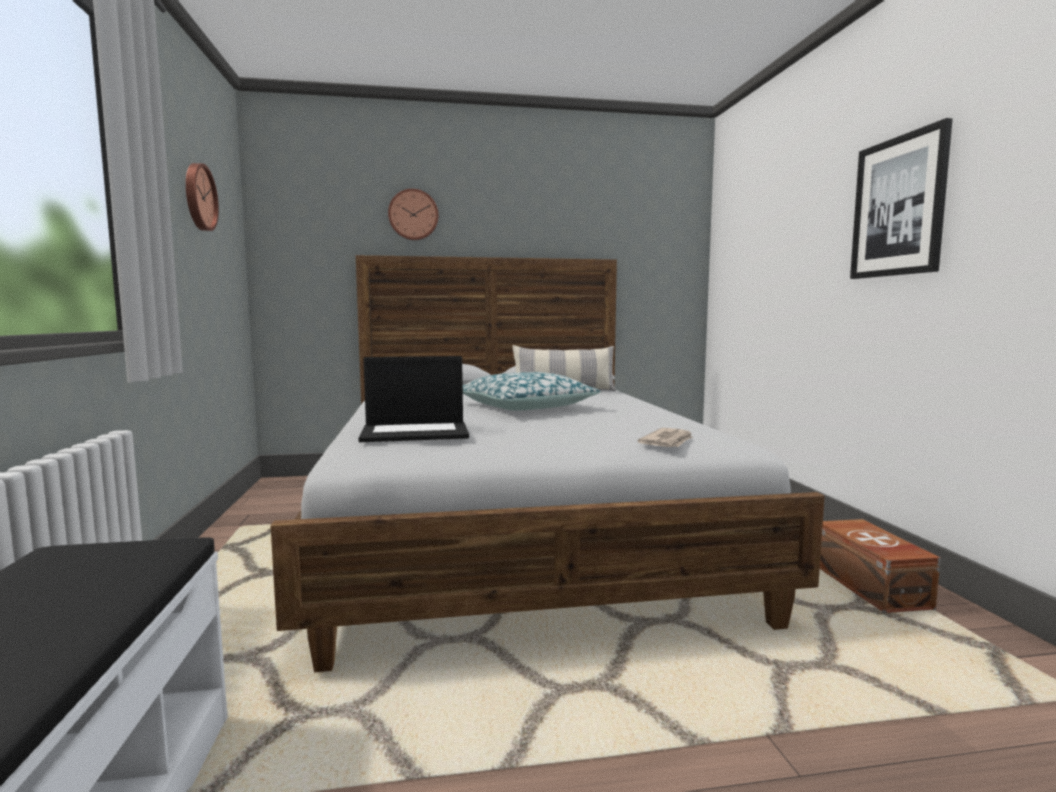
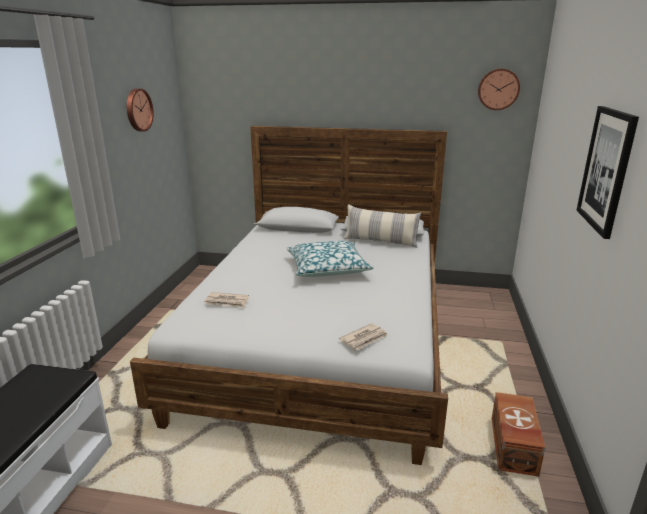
camera: 20 degrees right, 15 degrees up
laptop [358,356,469,442] -> newspaper [204,292,249,308]
wall clock [388,189,438,240] -> wall clock moved to [478,69,520,110]

